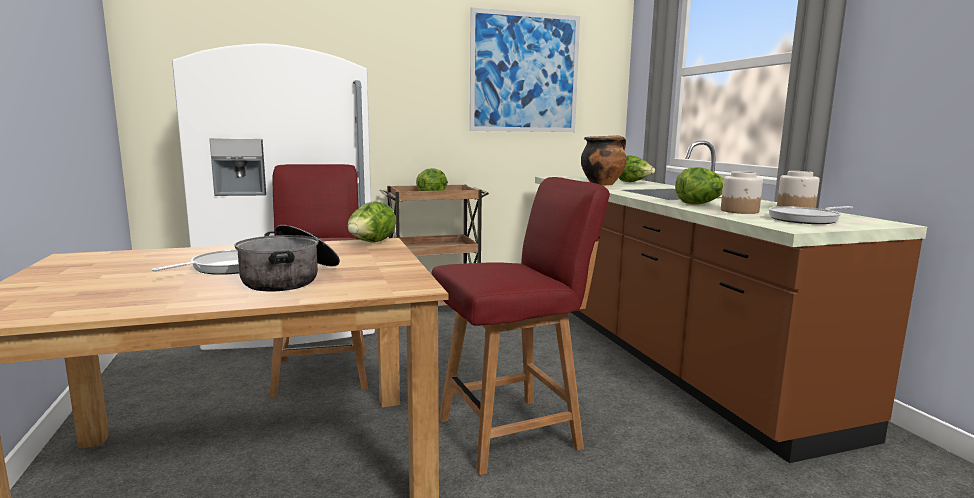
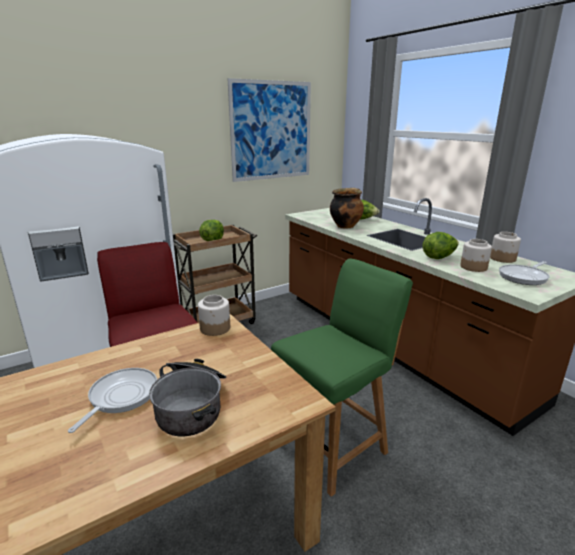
camera: 15 degrees left, 10 degrees up
lettuce [347,201,396,243] -> jar [198,295,230,336]
red chair [432,177,610,475] -> green chair [271,258,413,497]

